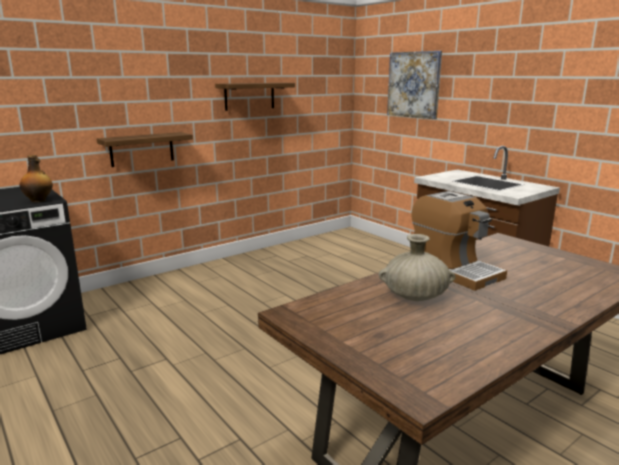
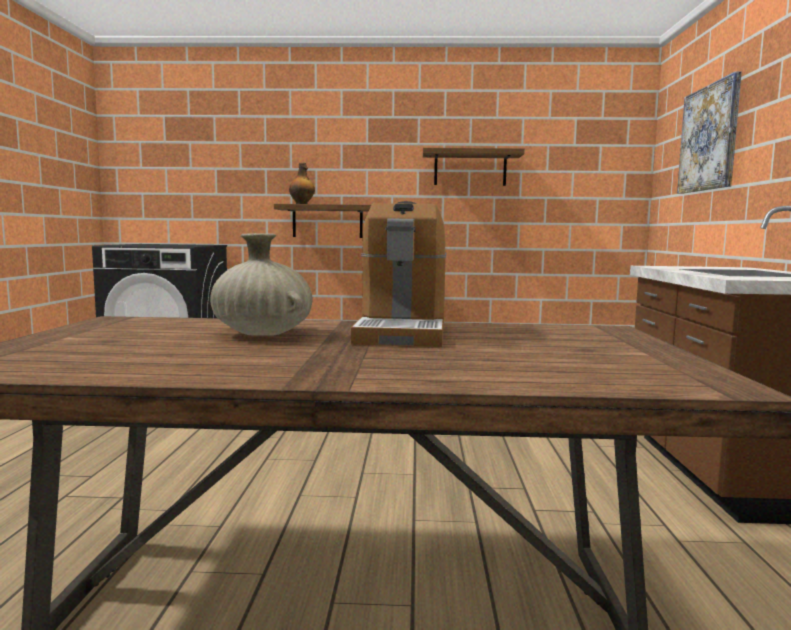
camera: 40 degrees right, 10 degrees down
bottle [20,155,53,203] -> bottle moved to [289,163,315,204]

